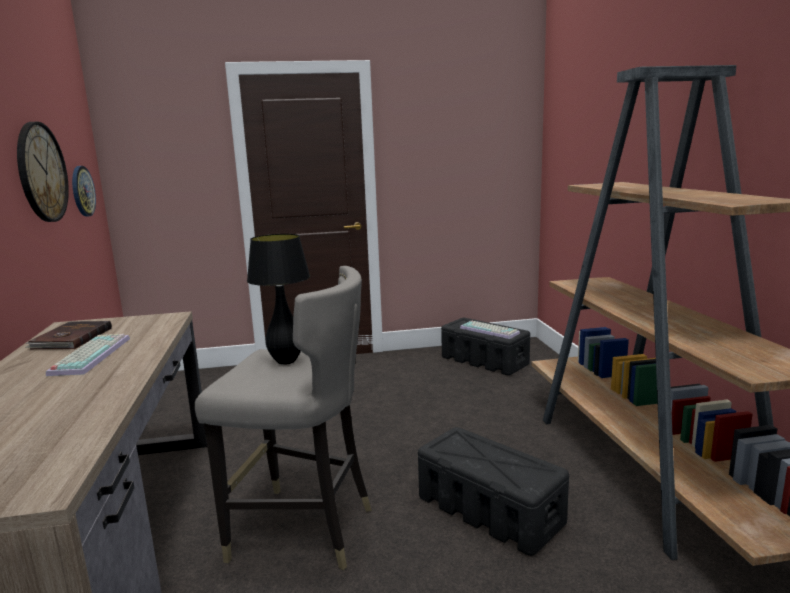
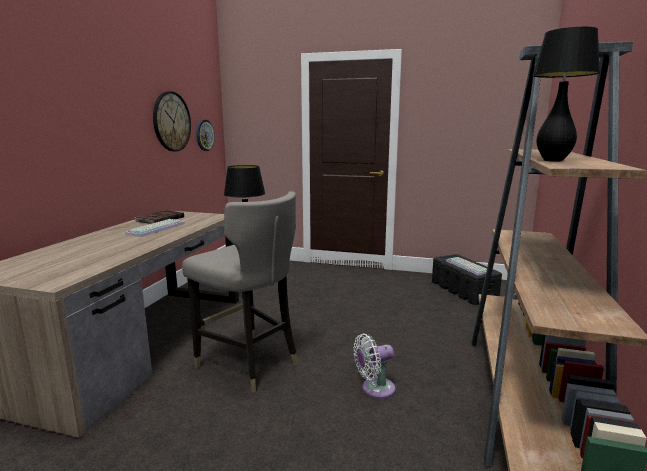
camera: 25 degrees right, 0 degrees up
black storage box [418,427,569,556] -> white fan [353,334,396,399]
none -> black table lamp [532,27,600,162]

